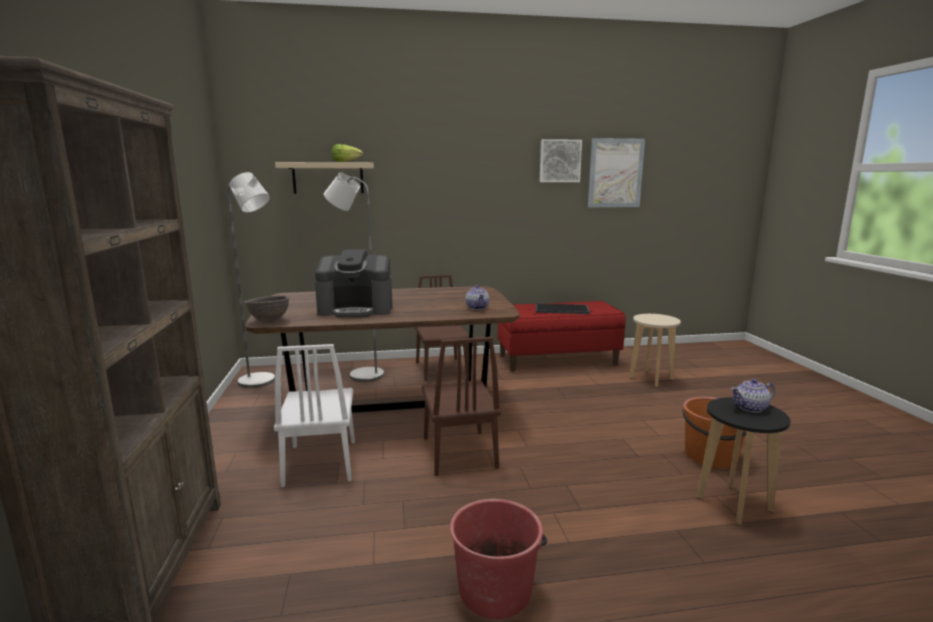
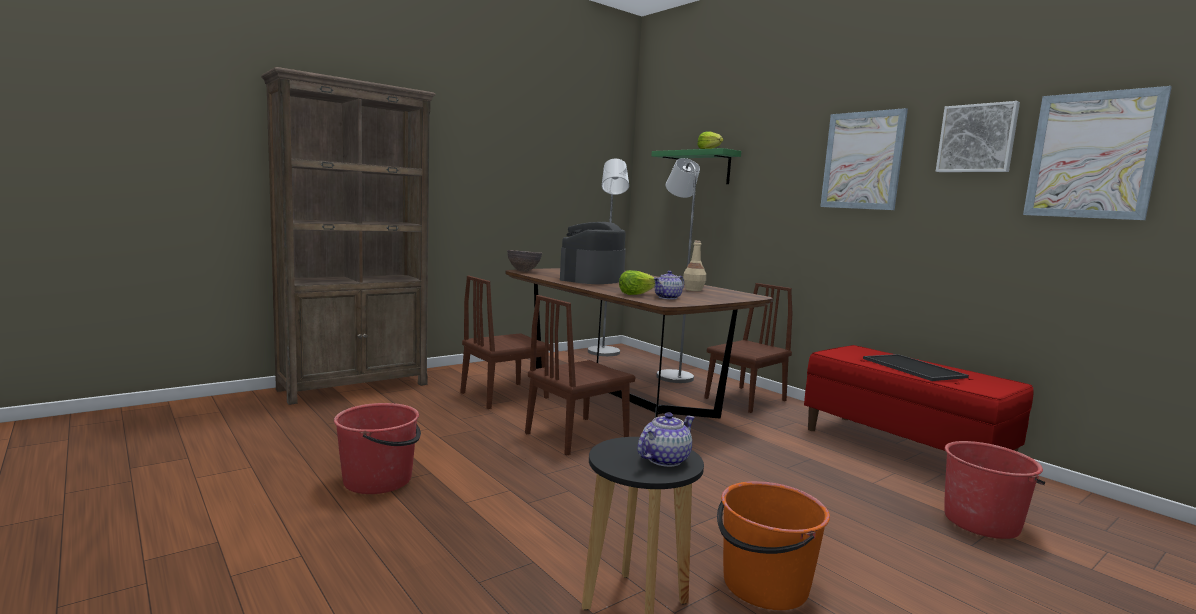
camera: 60 degrees right, 5 degrees down
white chair [274,344,355,487] -> brown chair [460,276,550,409]
beige shelf [275,162,374,194] -> green shelf [651,148,741,184]
coffee machine [315,249,393,317] -> coffee machine turned 60 degrees clockwise [560,222,626,284]
beige stool [629,314,681,387] -> red bucket [944,441,1046,539]
teapot [731,379,775,413] -> teapot turned 90 degrees clockwise [637,412,695,467]
none -> lettuce [619,270,655,295]
none -> beige bottle [683,241,706,291]
none -> picture [820,108,908,210]

